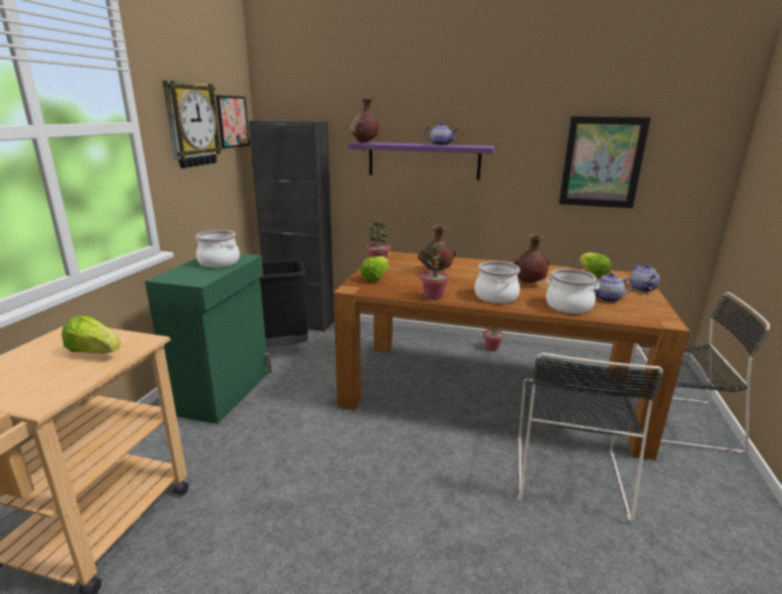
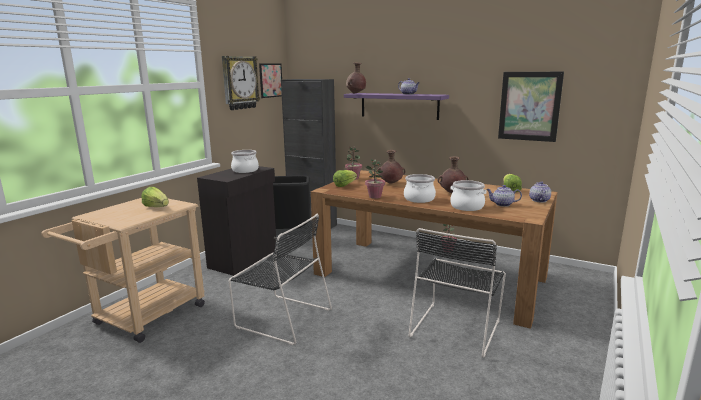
camera: 15 degrees right, 5 degrees down
green cabinet [145,254,272,424] -> black cabinet [197,166,277,276]
black chair [624,292,770,453] -> black chair moved to [229,214,332,345]

